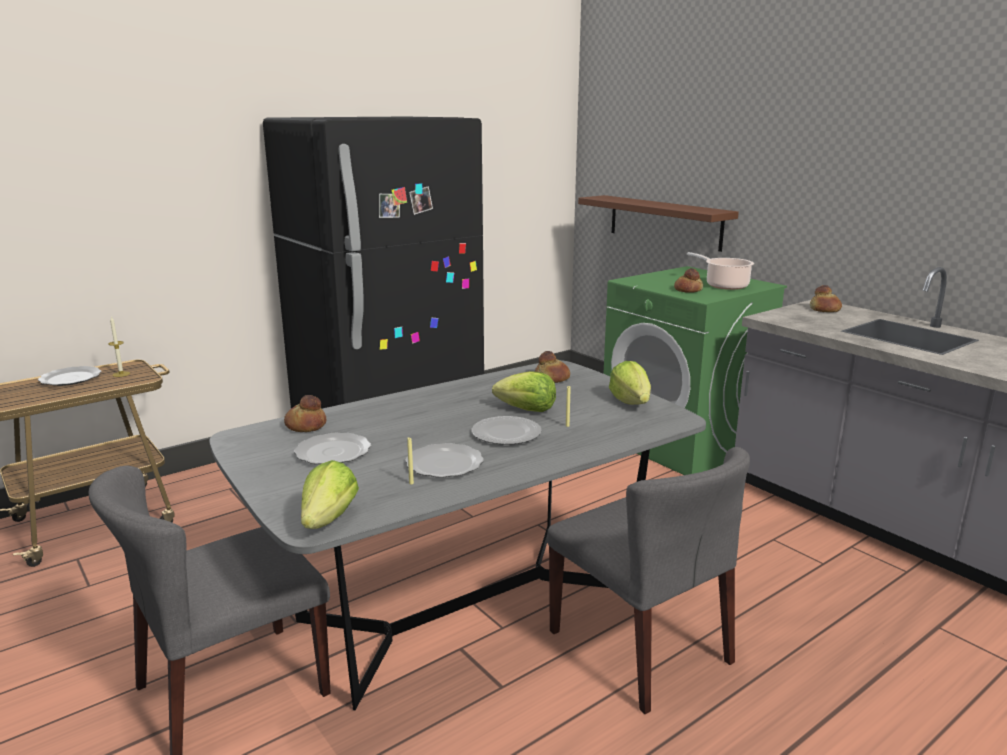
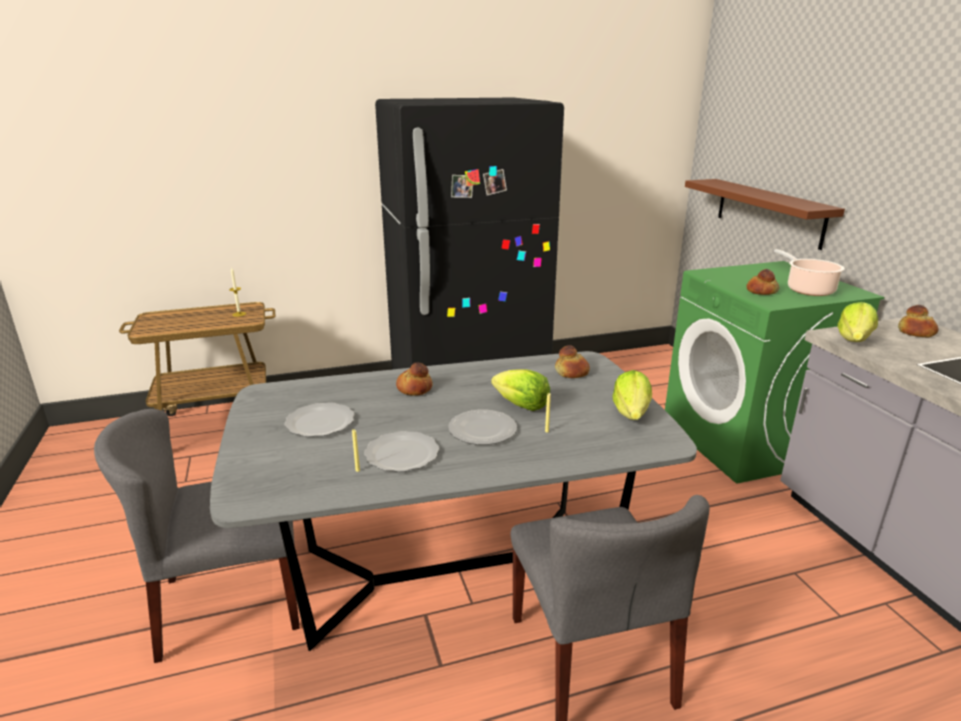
camera: 20 degrees right, 5 degrees up
plate [38,366,101,386] -> none
bread [284,395,326,432] -> bread moved to [396,362,433,396]
lettuce [301,460,359,529] -> lettuce moved to [837,302,878,342]

